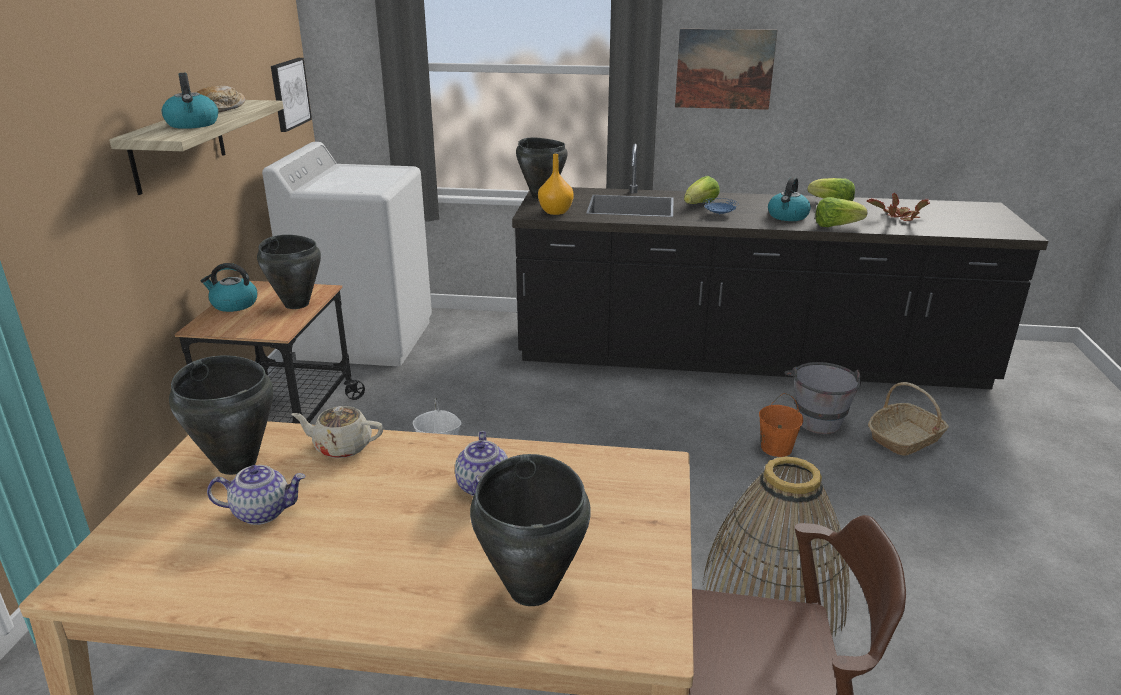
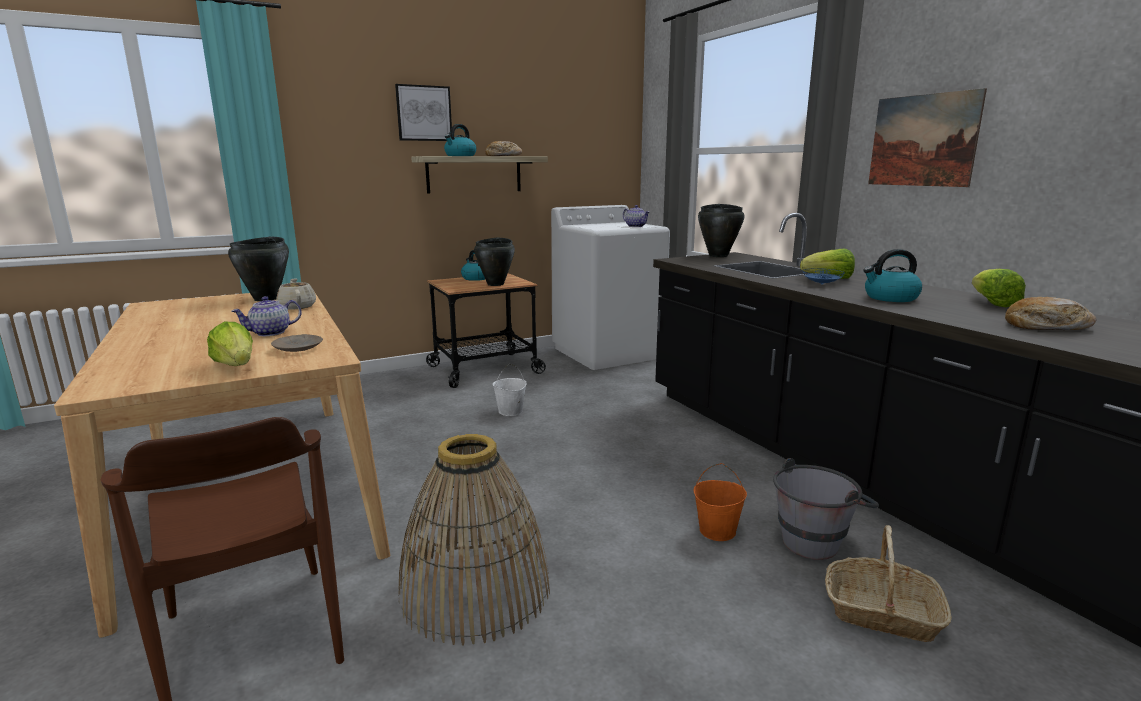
camera: 55 degrees right, 10 degrees down
teapot [207,465,305,525] -> teapot moved to [623,205,650,227]
picture [271,58,312,132] -> picture moved to [395,84,452,141]
black cooking pot [470,454,591,606] -> none
orange vase [538,154,574,215] -> none
lettuce [815,197,867,227] -> lettuce moved to [207,322,253,366]
potted plant [867,193,930,221] -> bread [1005,297,1096,330]
none -> beige plate [271,334,323,352]

